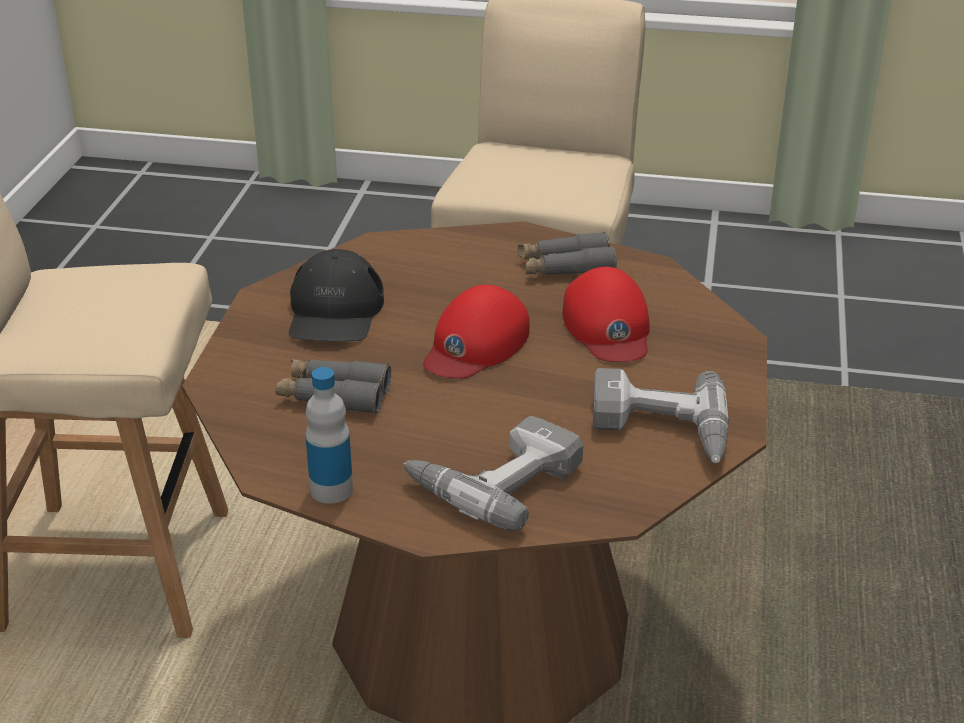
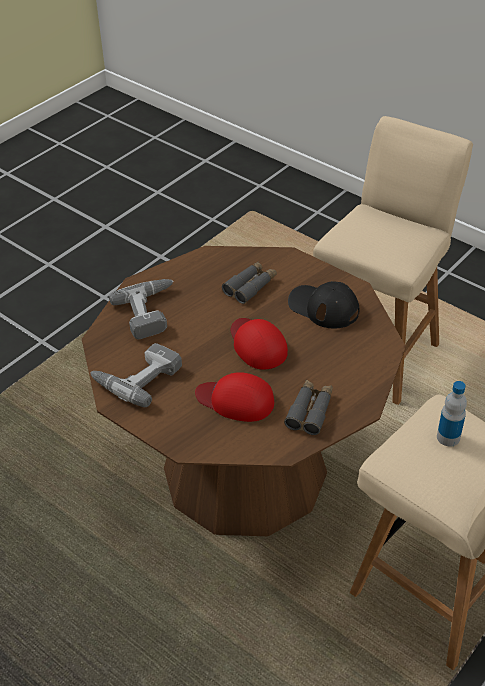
camera: 120 degrees right, 10 degrees up
bottle [305,367,353,504] -> bottle moved to [437,381,467,447]

